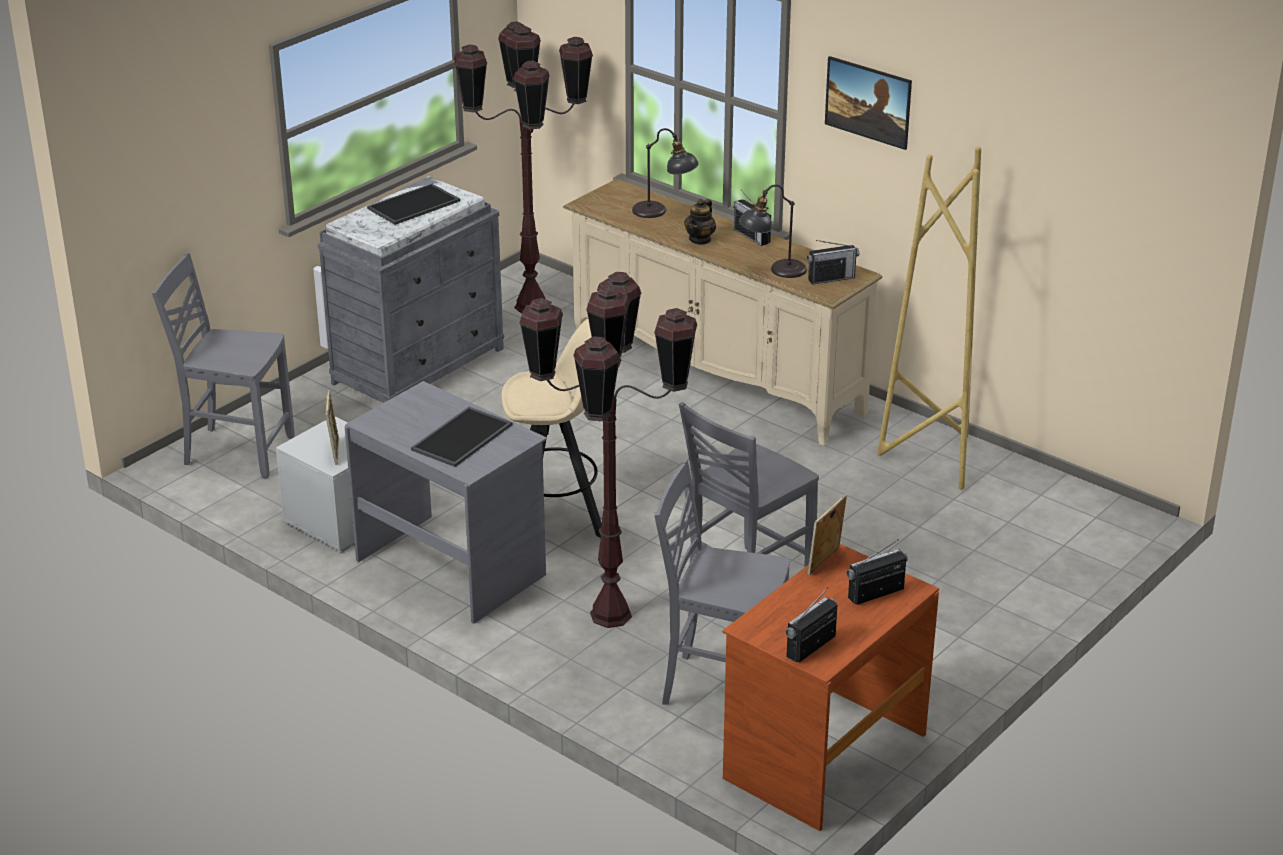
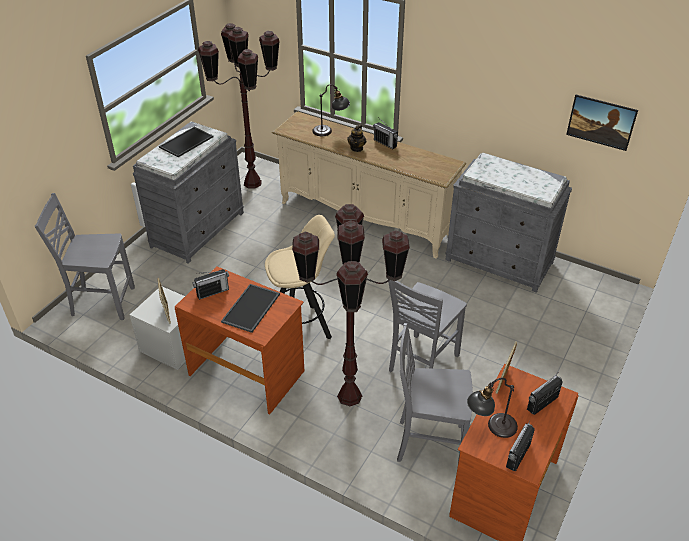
camera: 10 degrees left, 10 degrees up
grey desk [345,381,547,624] -> brown desk [175,266,304,415]
grey table lamp [739,185,807,278] -> grey table lamp moved to [467,378,518,438]
radio [807,240,859,285] -> radio moved to [192,269,229,300]
picture [825,56,912,150] -> picture moved to [566,95,638,151]
yellow clothes rack [877,146,981,490] -> grey dresser [445,153,572,293]

